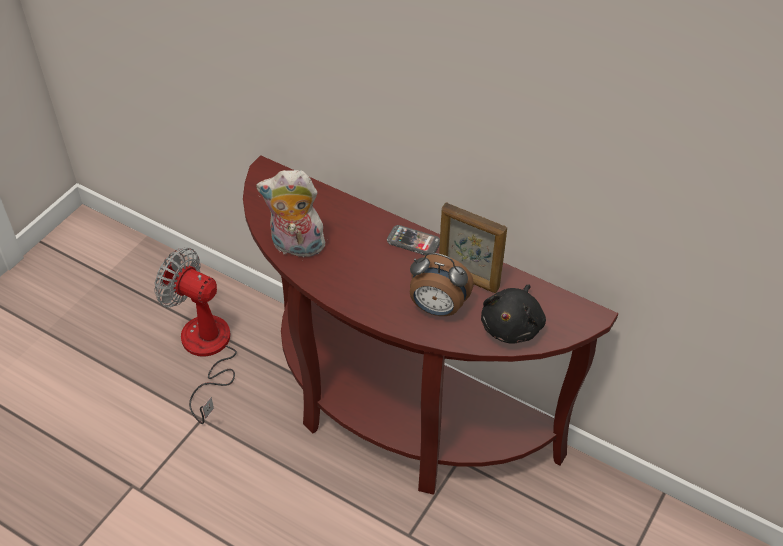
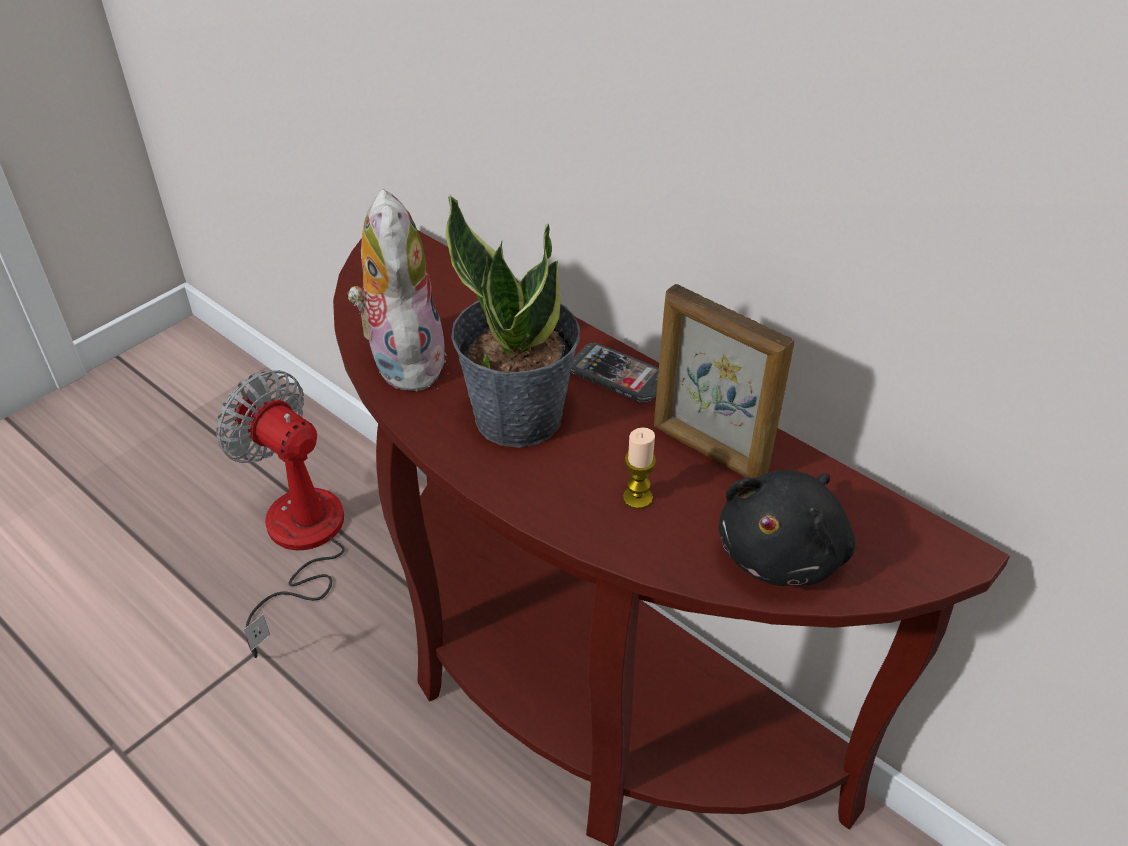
camera: 10 degrees right, 5 degrees down
plush toy [256,170,325,258] -> plush toy turned 60 degrees clockwise [347,189,447,391]
alarm clock [409,252,474,316] -> candle [623,428,656,509]
none -> potted plant [445,195,580,448]

